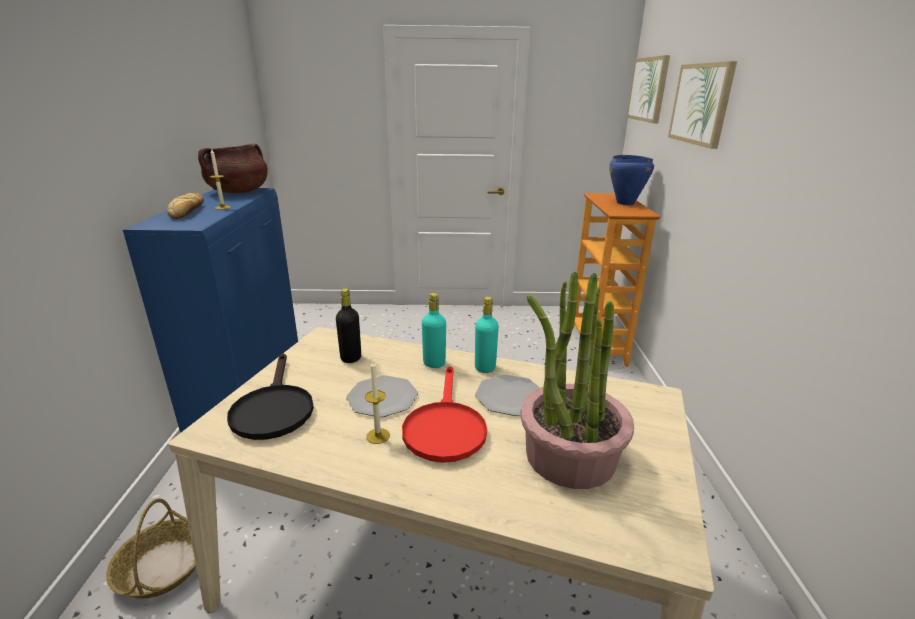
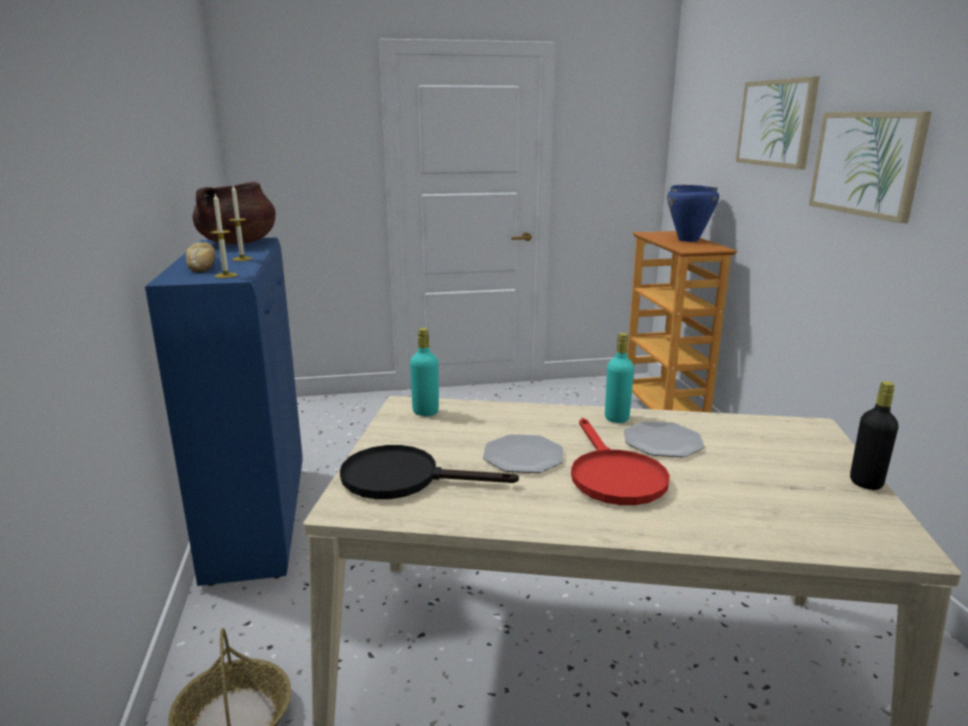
camera: 10 degrees left, 5 degrees down
black frying pan [227,353,314,440] -> black frying pan turned 120 degrees clockwise [340,445,519,499]
black bottle [336,289,361,363] -> black bottle moved to [850,381,899,490]
candle [365,361,390,444] -> candle moved to [210,194,238,278]
turquoise bottle [422,293,446,368] -> turquoise bottle moved to [410,328,439,416]
potted plant [521,272,634,489] -> none
picture [627,55,670,123] -> picture moved to [809,111,932,223]

